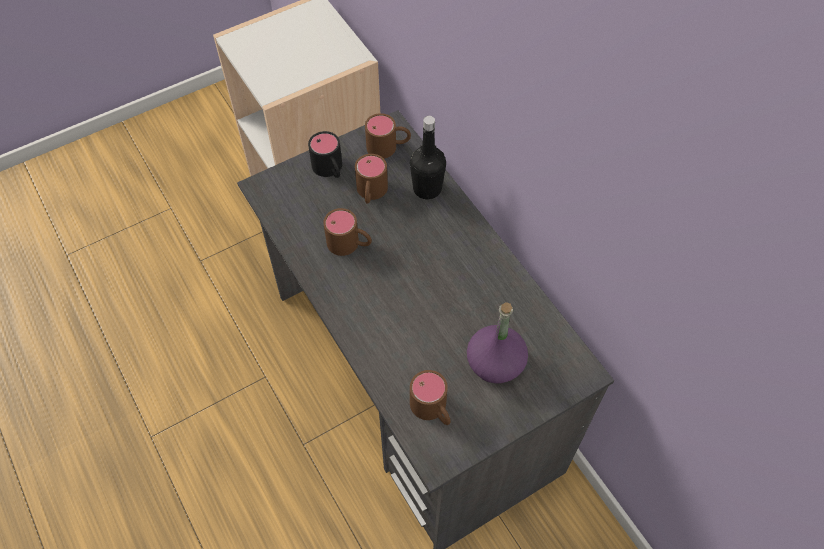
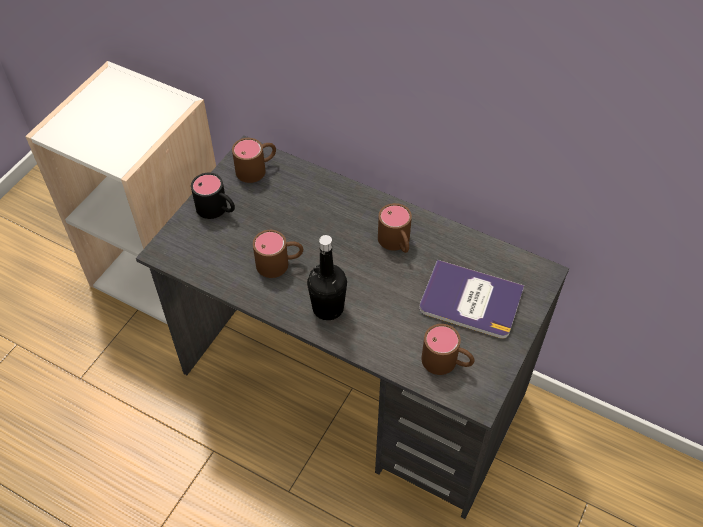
camera: 30 degrees left, 5 degrees down
brown mug [355,154,388,204] -> brown mug moved to [378,203,412,253]
black bottle [410,116,446,199] -> black bottle moved to [307,235,347,320]
purple bottle [467,302,528,384] -> book [419,260,524,339]

